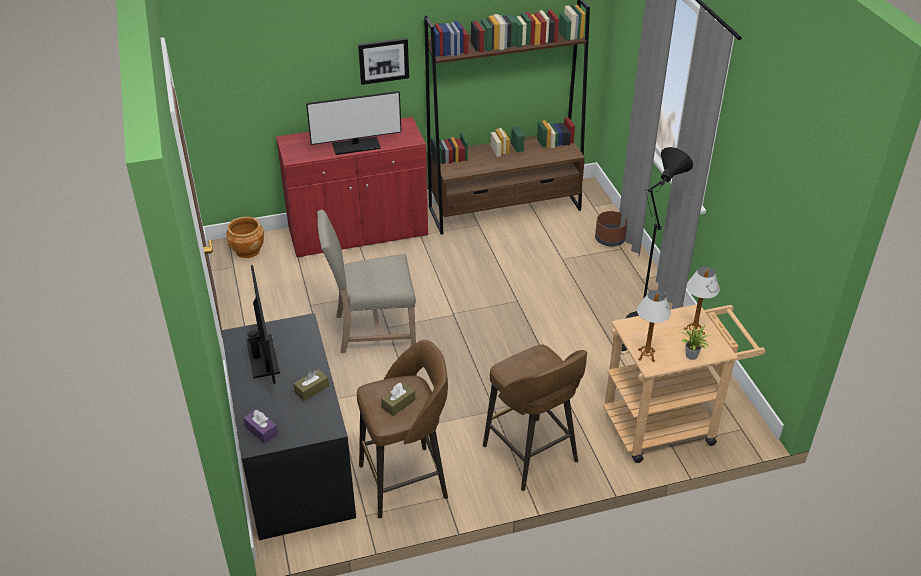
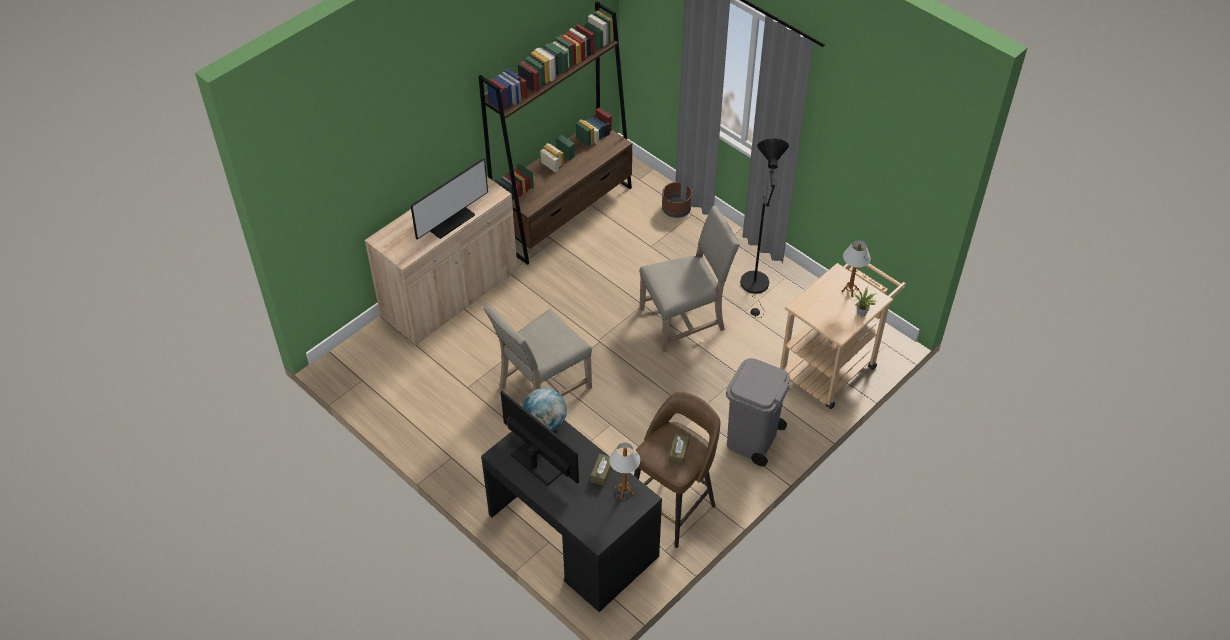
camera: 30 degrees left, 10 degrees up
brown planter [226,217,264,258] -> none
purple tissue box [243,409,278,444] -> none
red cabinet [276,117,428,258] -> beige cabinet [365,177,518,345]
picture [358,38,409,85] -> none
brown stool [483,344,587,491] -> grey trash can [726,358,790,466]
table lamp [637,290,671,362] -> table lamp moved to [609,443,640,499]
none -> globe [523,388,567,431]
none -> beige chair [639,206,740,353]

